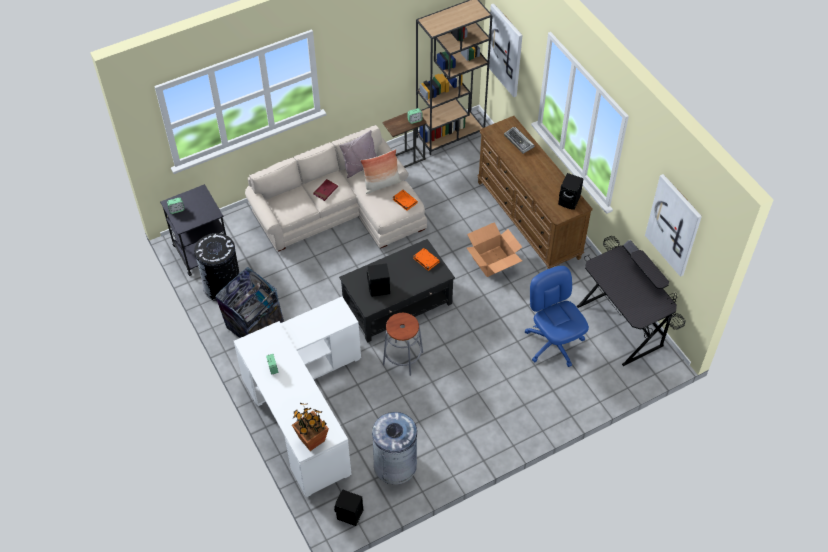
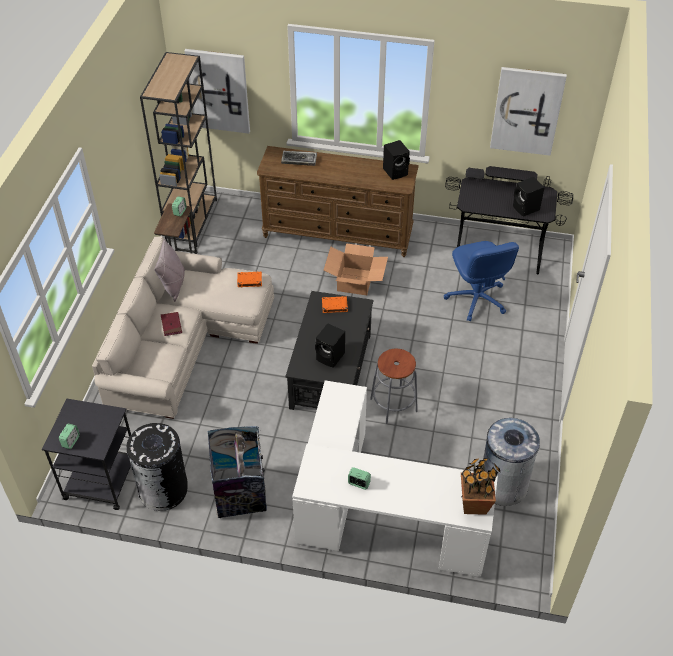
camera: 50 degrees left, 5 degrees down
black speaker [334,490,363,526] -> black speaker moved to [513,177,545,217]
pillow [360,149,402,194] -> none
blue office chair [525,266,589,367] -> blue office chair turned 120 degrees counterclockwise [444,241,519,321]

